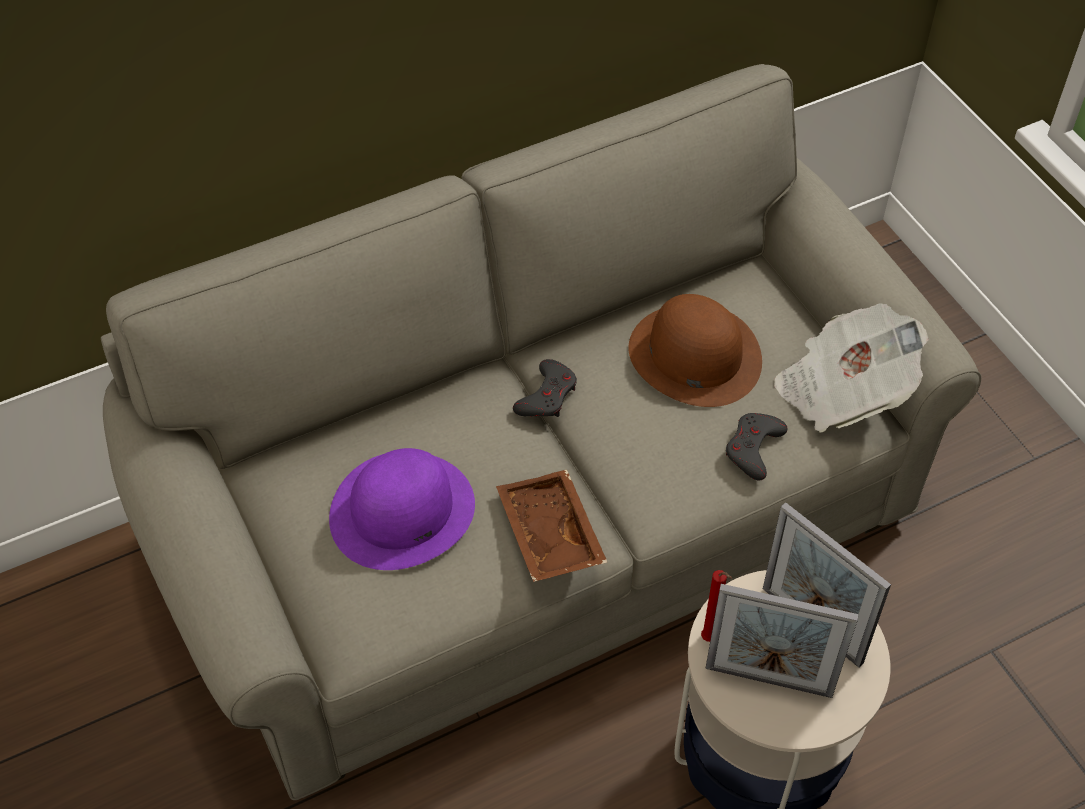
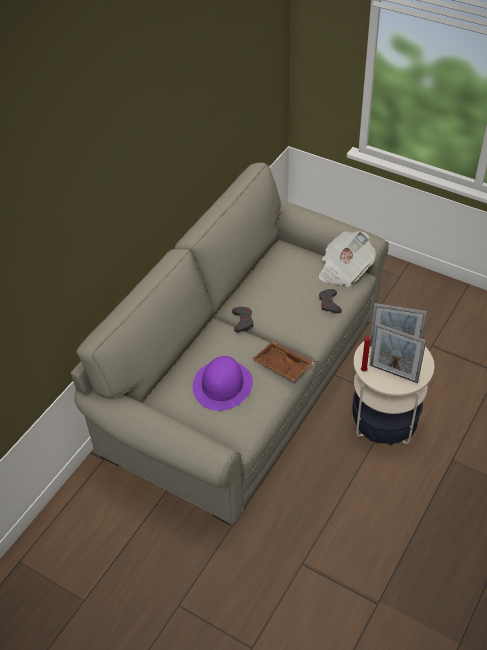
camera: 30 degrees left, 5 degrees down
brown hat [628,294,762,407] -> none
picture frame [705,584,859,698] -> picture frame turned 45 degrees clockwise [370,323,426,383]

